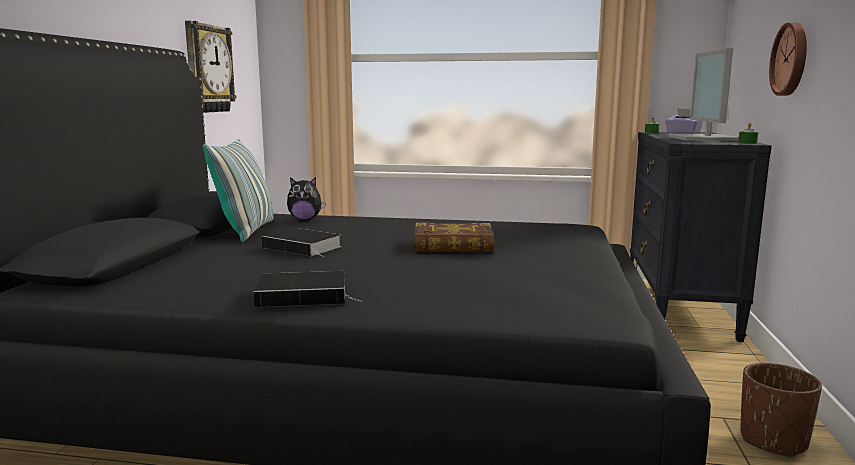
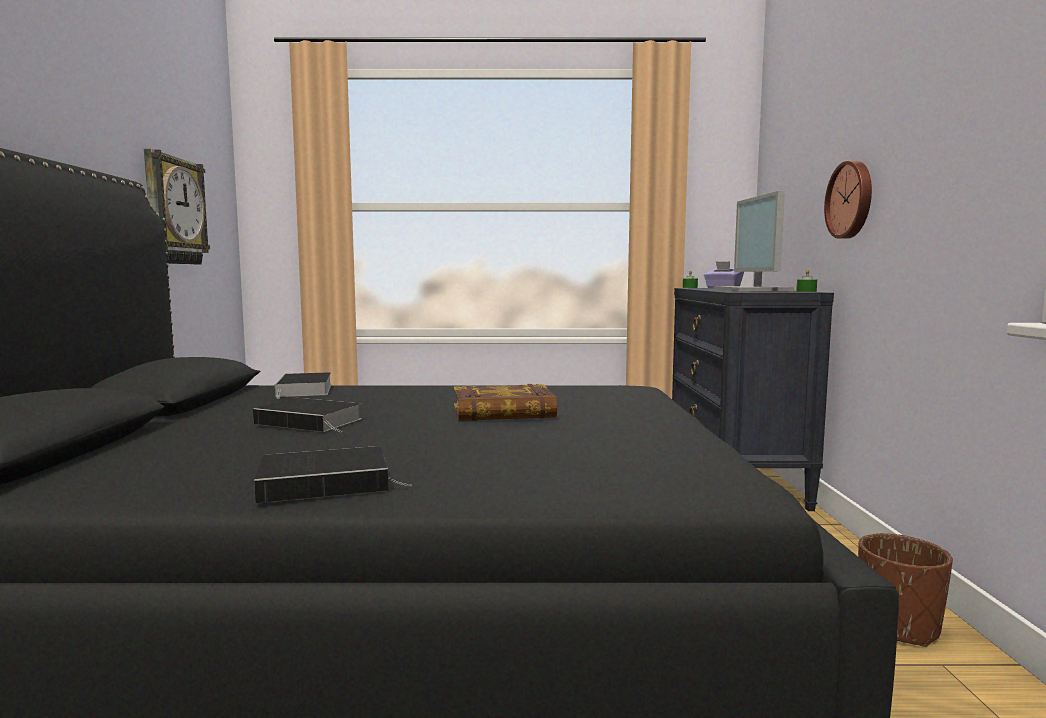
camera: 10 degrees left, 5 degrees down
pillow [203,139,274,242] -> none
plush toy [287,177,325,220] -> book [275,372,332,399]

